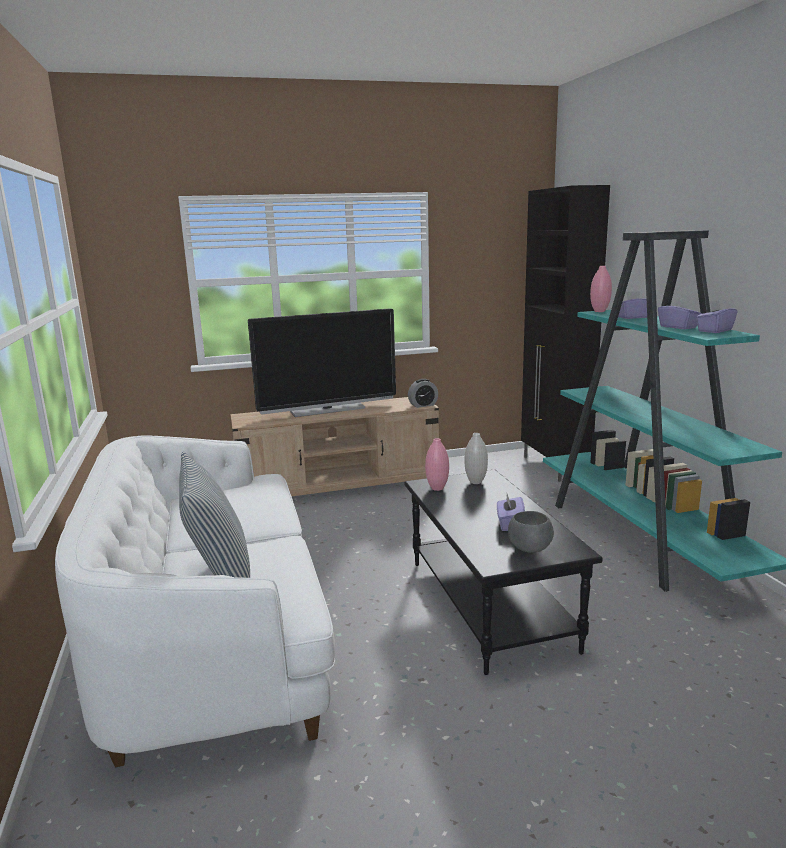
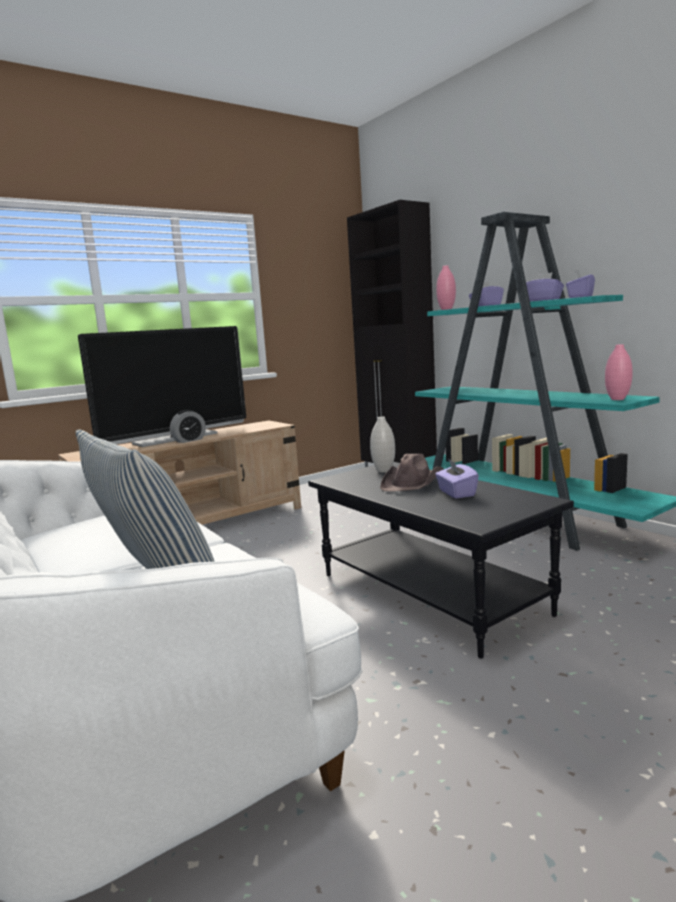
camera: 20 degrees left, 5 degrees down
alarm clock [408,379,438,408] -> alarm clock moved to [170,410,206,443]
pink vase [425,438,449,491] -> pink vase moved to [605,344,633,400]
grey bowl [508,511,554,553] -> none
none -> brown hat [380,454,444,491]

